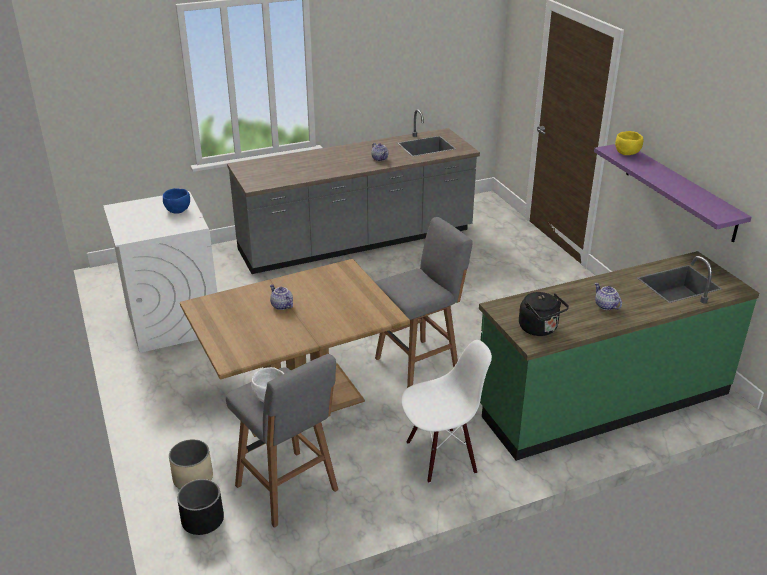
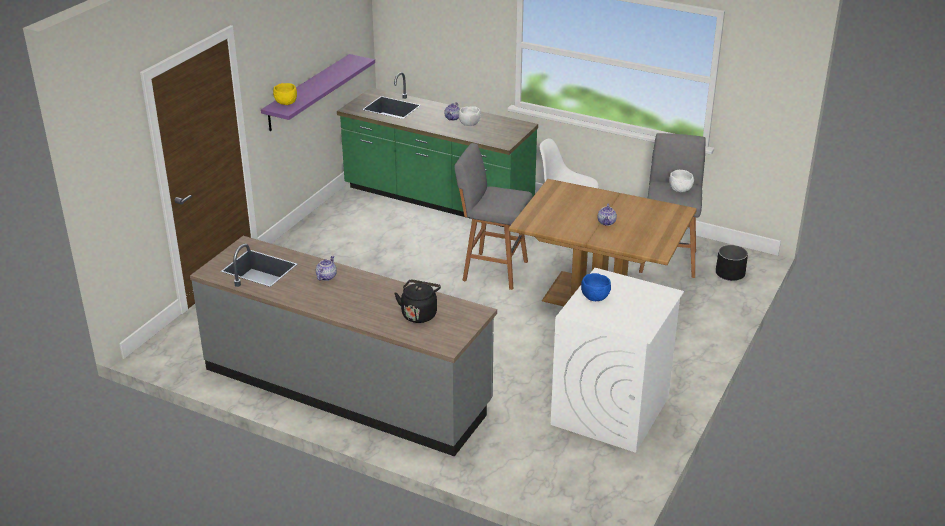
camera: 130 degrees left, 0 degrees up
beige planter [169,439,213,489] -> none
black kettle [519,292,569,336] -> black kettle moved to [394,280,441,323]
none -> white bowl [459,106,481,126]

